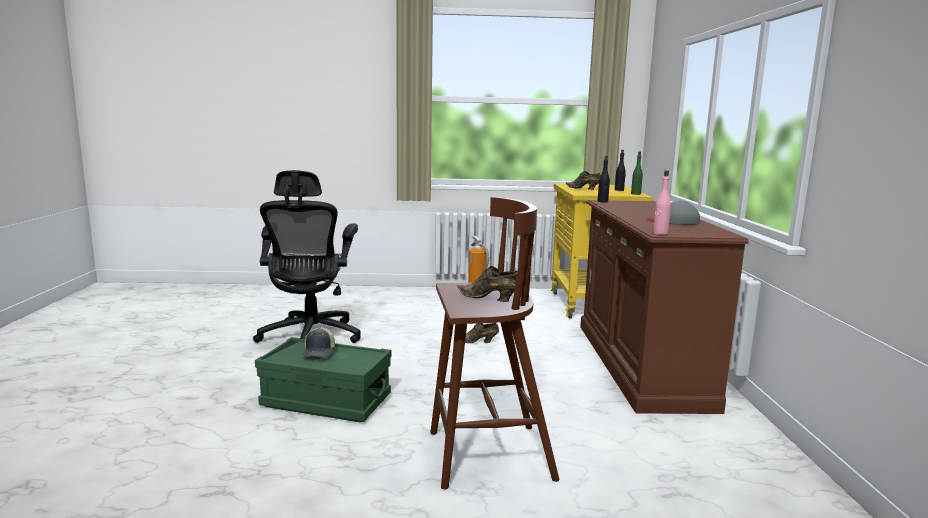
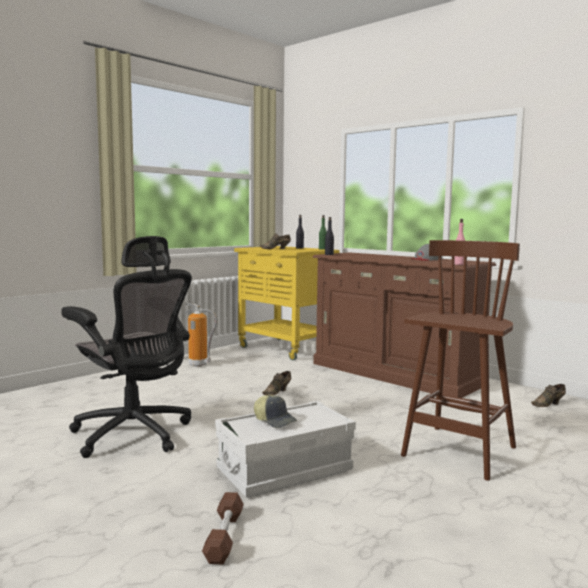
camera: 45 degrees left, 5 degrees down
green storage box [255,337,391,422] -> white storage box [215,401,356,498]
brown shoe [457,266,518,302] -> brown shoe moved to [531,384,566,407]
none -> brown dumbbell [202,492,244,565]

